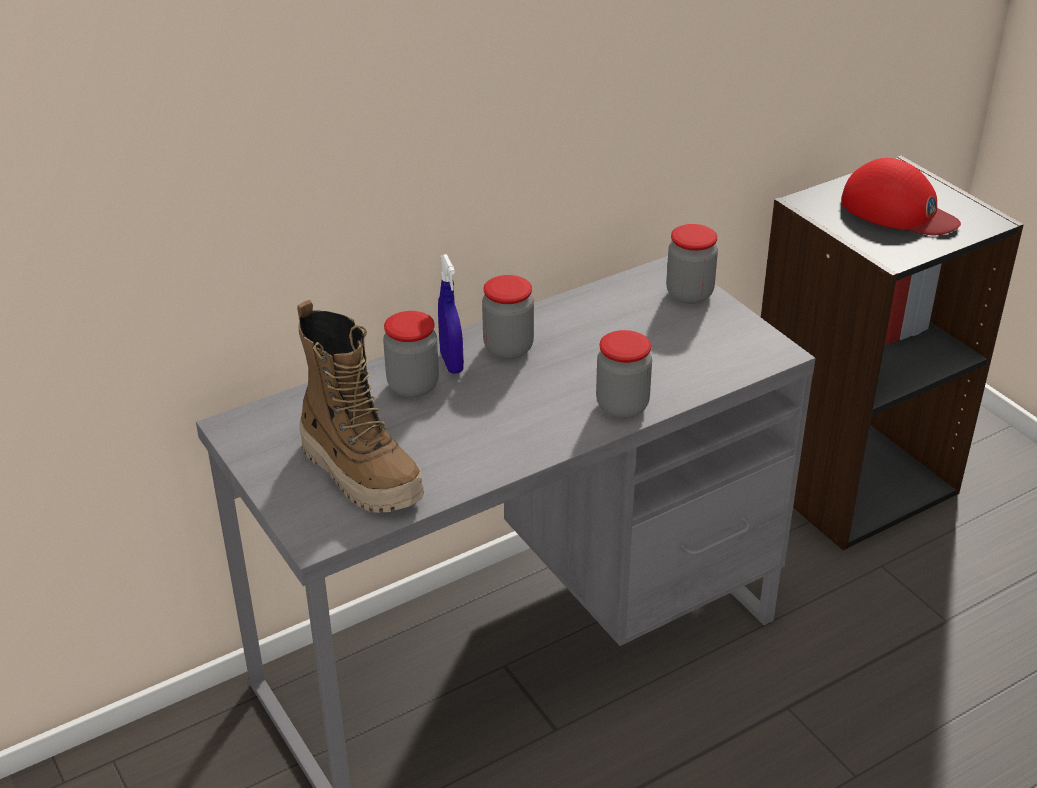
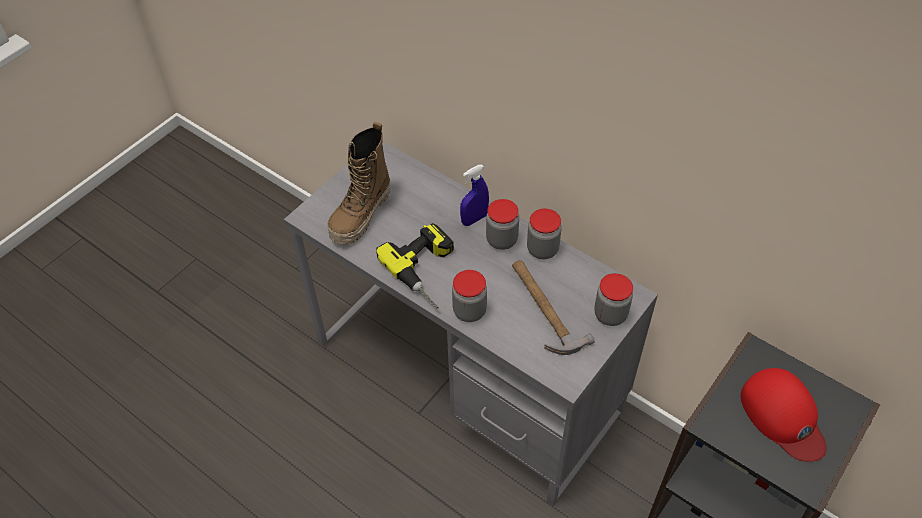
camera: 70 degrees right, 15 degrees up
jar [383,311,439,397] -> jar moved to [527,209,562,259]
red cap [841,158,961,235] -> red cap turned 45 degrees counterclockwise [741,368,827,462]
none -> power drill [376,223,454,309]
none -> hammer [512,260,595,355]

